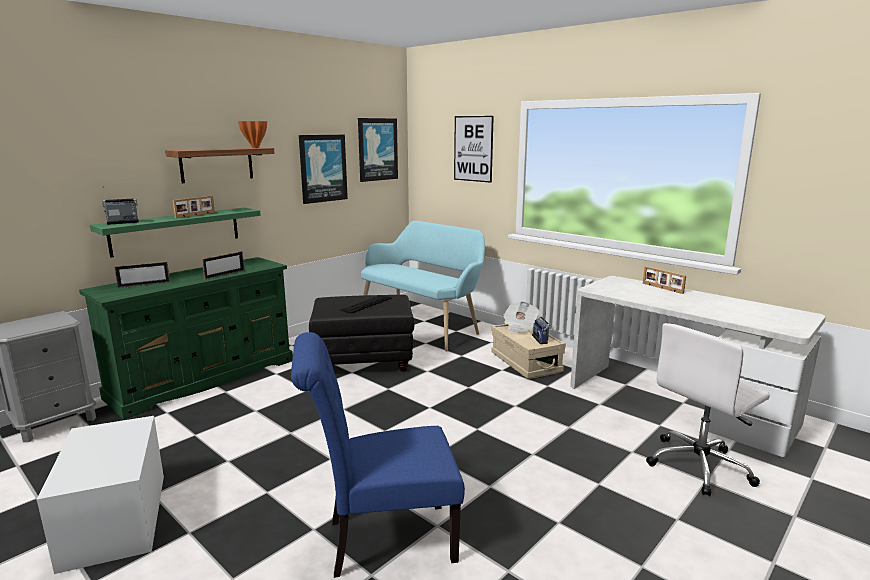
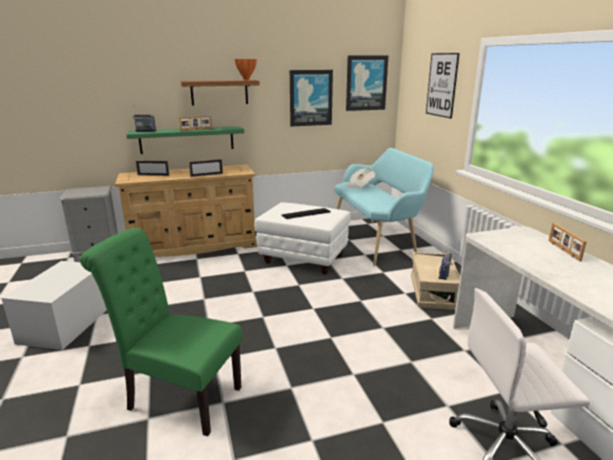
camera: 30 degrees right, 5 degrees up
green dresser [79,257,293,420] -> beige dresser [115,165,258,257]
blue chair [291,332,465,578] -> green chair [80,228,242,436]
black ottoman [309,295,414,372] -> white ottoman [254,202,350,274]
newspaper [503,301,541,333] -> newspaper moved to [347,168,376,188]

